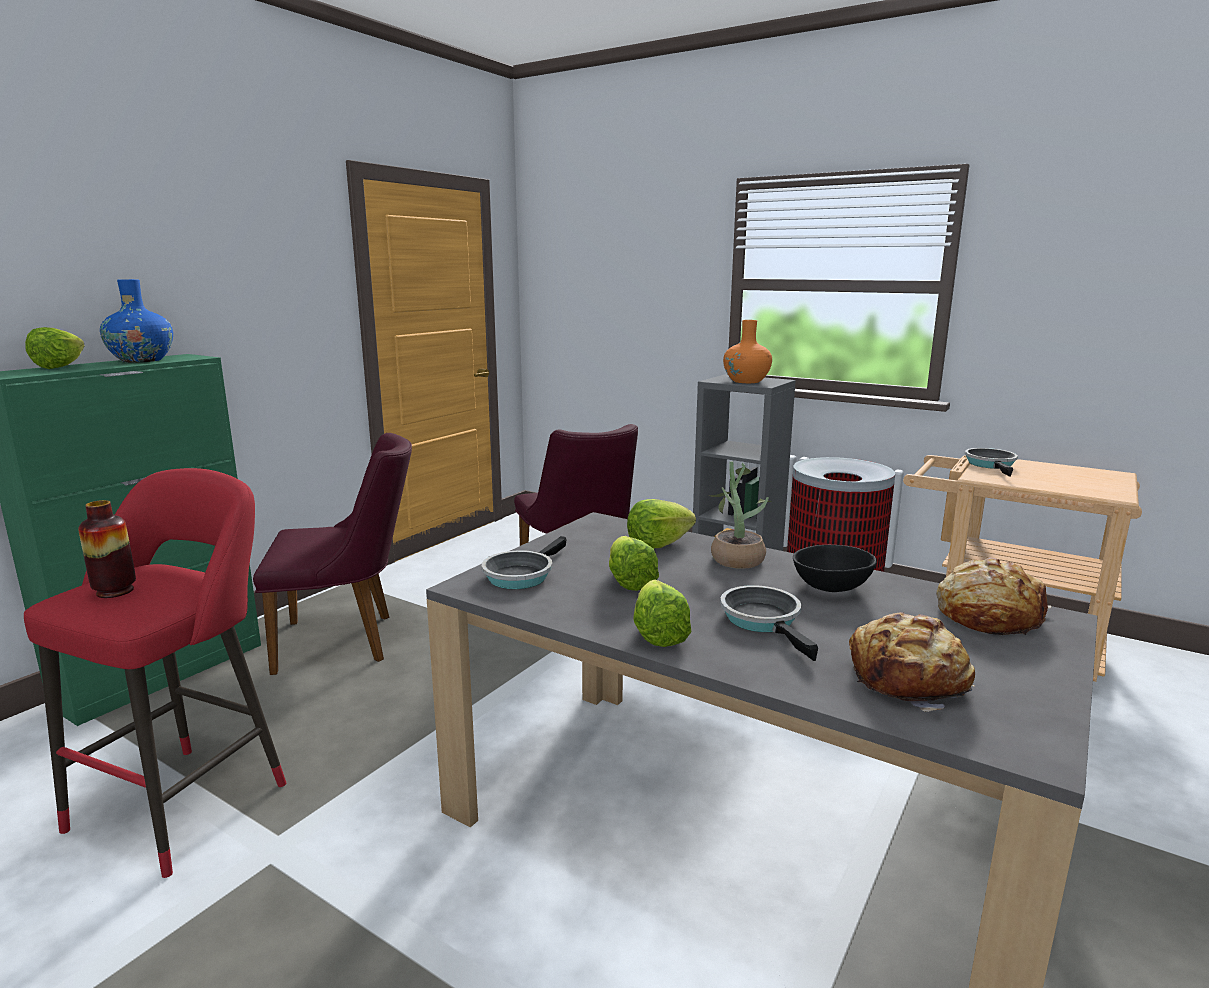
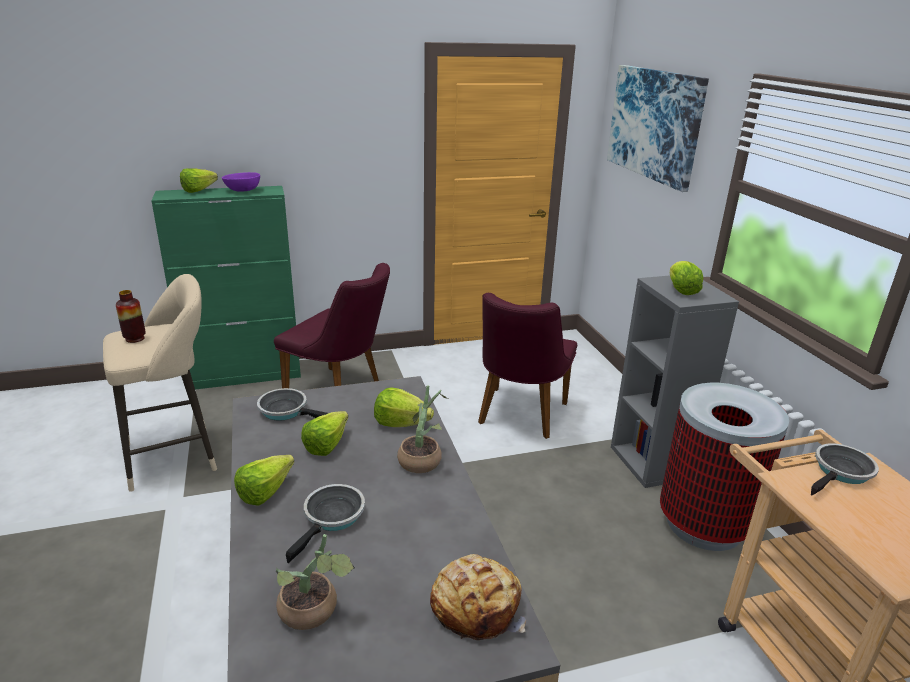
camera: 40 degrees right, 10 degrees up
red stool [24,468,286,878] -> beige stool [103,274,217,492]
blue vase [100,279,173,363] -> purple bowl [222,172,260,192]
frying pan [482,536,567,589] -> frying pan turned 45 degrees clockwise [257,388,328,421]
orange vase [723,320,772,383] -> lettuce [670,261,703,295]
black bowl [793,545,877,592] -> none
bread [849,612,975,712] -> potted plant [276,534,355,630]
none -> picture [607,65,709,192]

